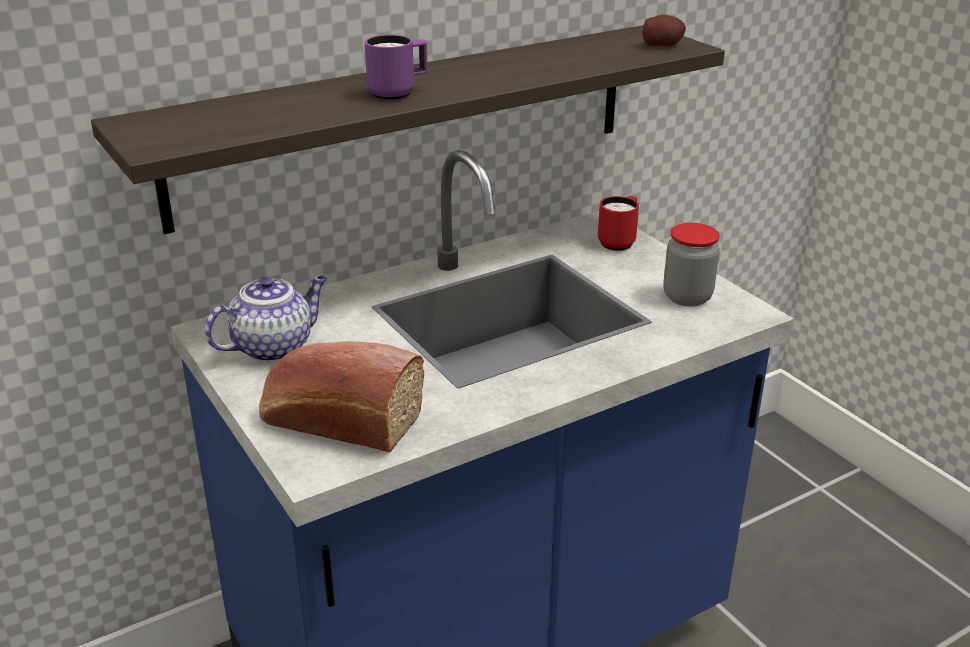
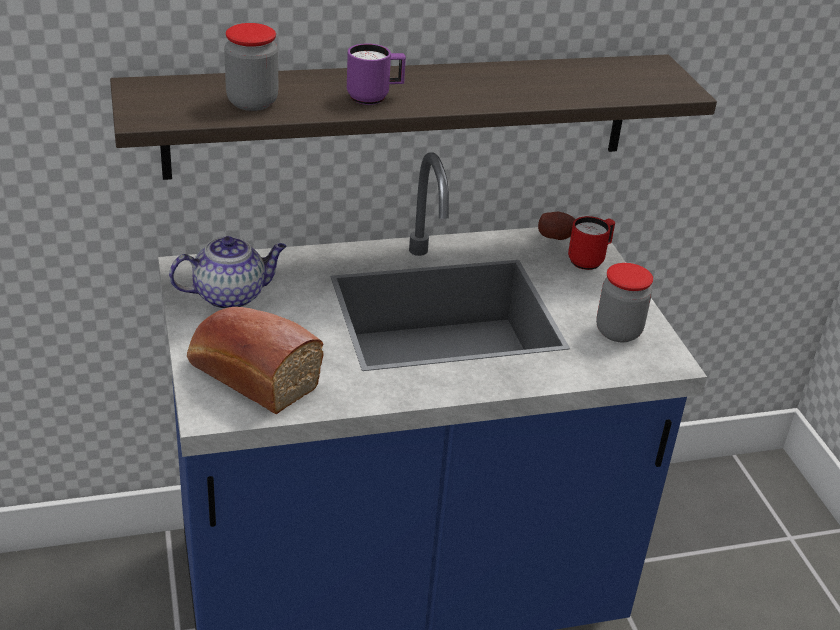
camera: 15 degrees right, 5 degrees up
potato [643,14,686,46] -> potato moved to [538,212,575,240]
none -> jar [224,23,278,111]

